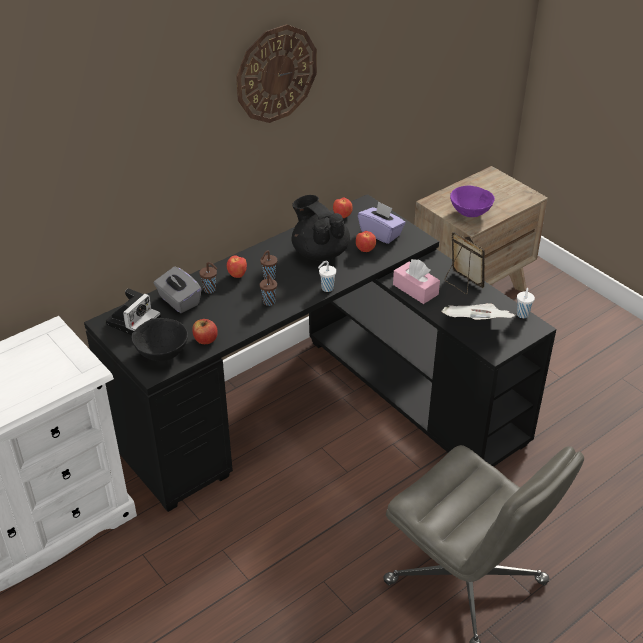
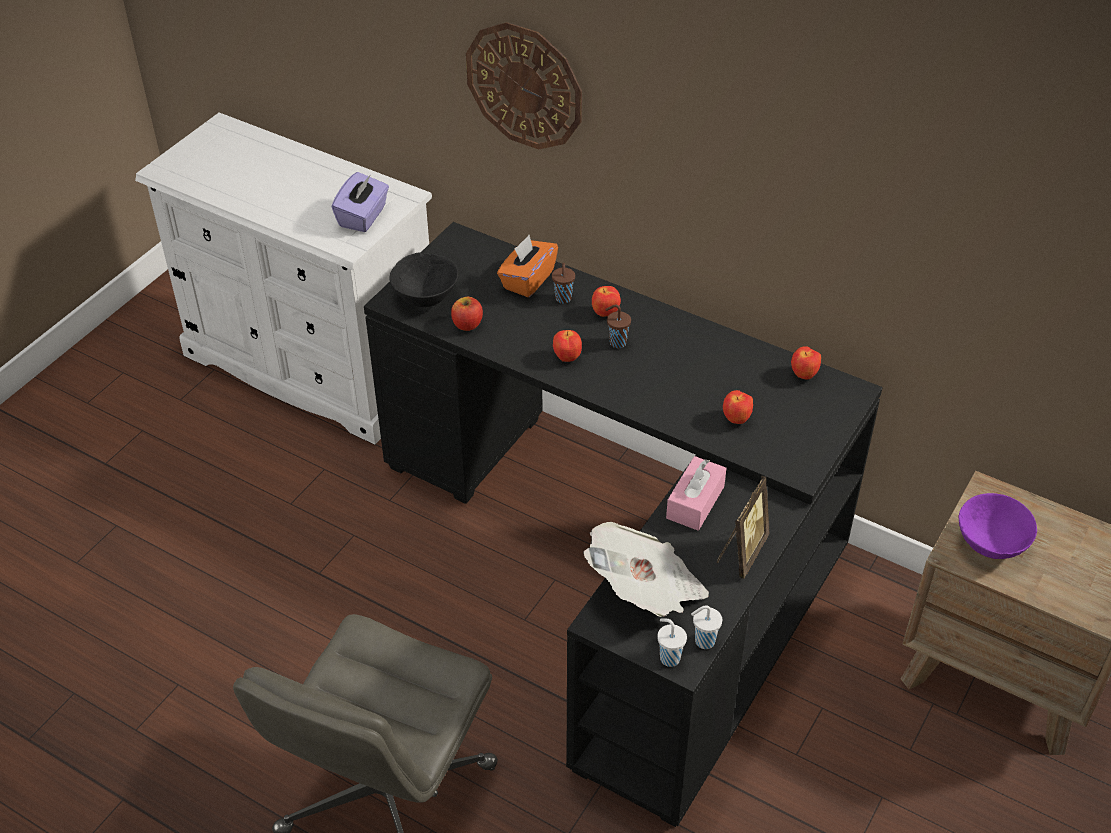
camera: 70 degrees right, 5 degrees up
camera [106,288,161,335] -> none
grey tissue box [154,267,202,313] -> orange tissue box [497,235,558,297]
wall clock [236,24,317,123] -> wall clock moved to [466,22,582,150]
brown cup [260,275,277,306] -> apple [553,330,582,362]
black teapot [291,195,350,261] -> none
white cup [318,261,336,292] -> white cup moved to [657,618,687,667]
purple tissue box [358,201,406,244] -> purple tissue box moved to [332,172,389,232]

